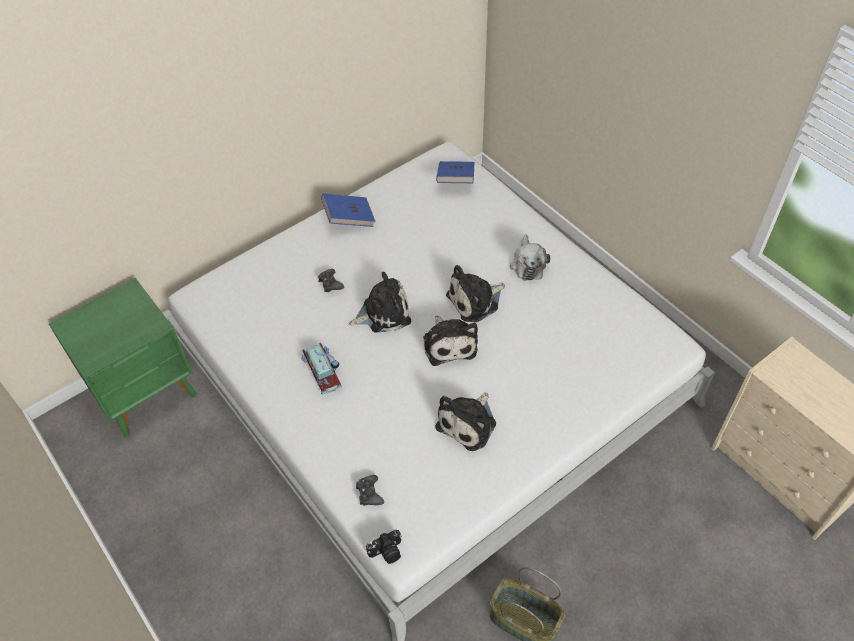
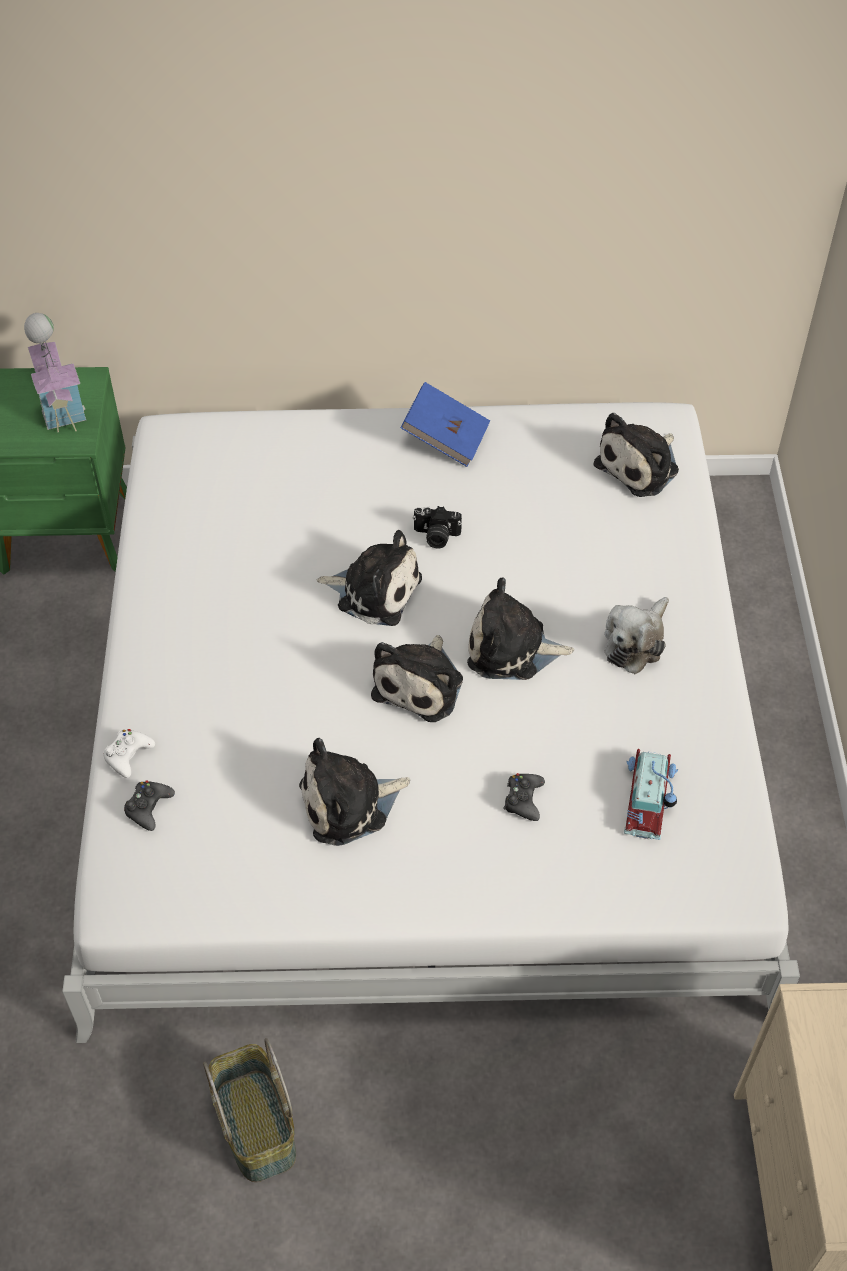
camera: 35 degrees right, 0 degrees up
toy car [301,343,342,395] -> toy car moved to [624,749,678,840]
black game controller [318,269,344,292] -> black game controller moved to [503,773,545,821]
camera [366,530,402,564] -> camera moved to [413,506,462,549]
blue book [436,161,474,183] -> plush toy [594,413,679,497]
none -> toy house [24,313,86,432]
none -> white game controller [103,729,155,778]

